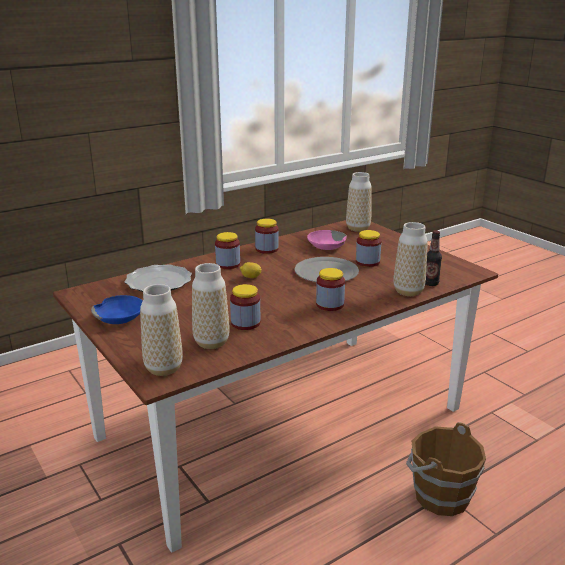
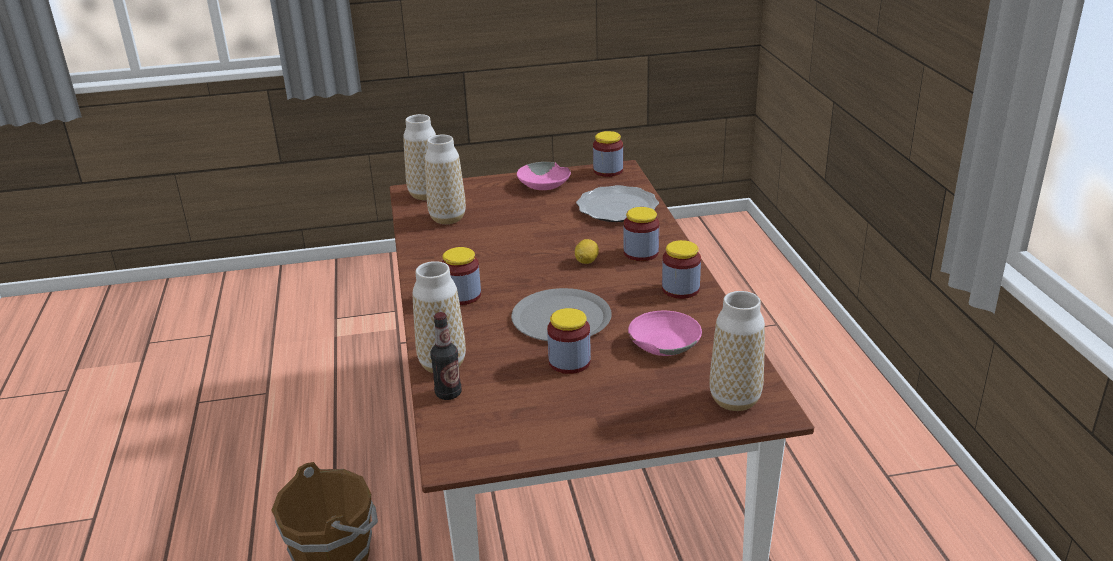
camera: 115 degrees right, 5 degrees up
blue bowl [91,295,143,324] -> pink bowl [517,162,571,190]
jar [230,284,261,330] -> jar moved to [593,131,623,177]

